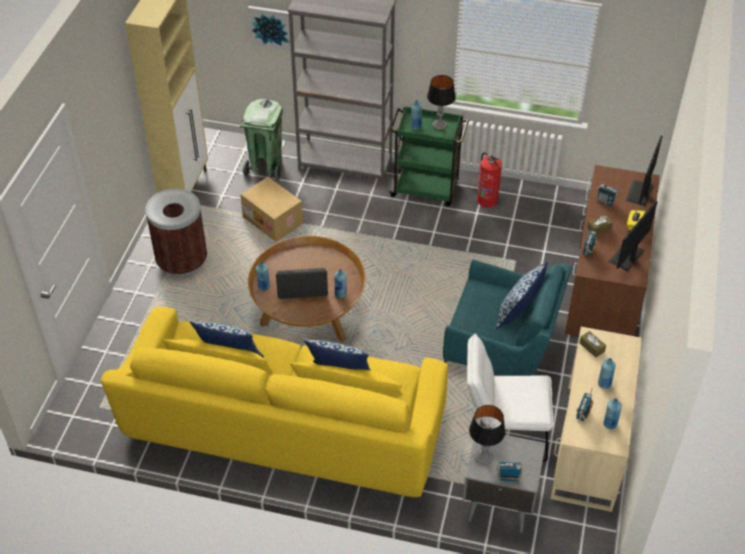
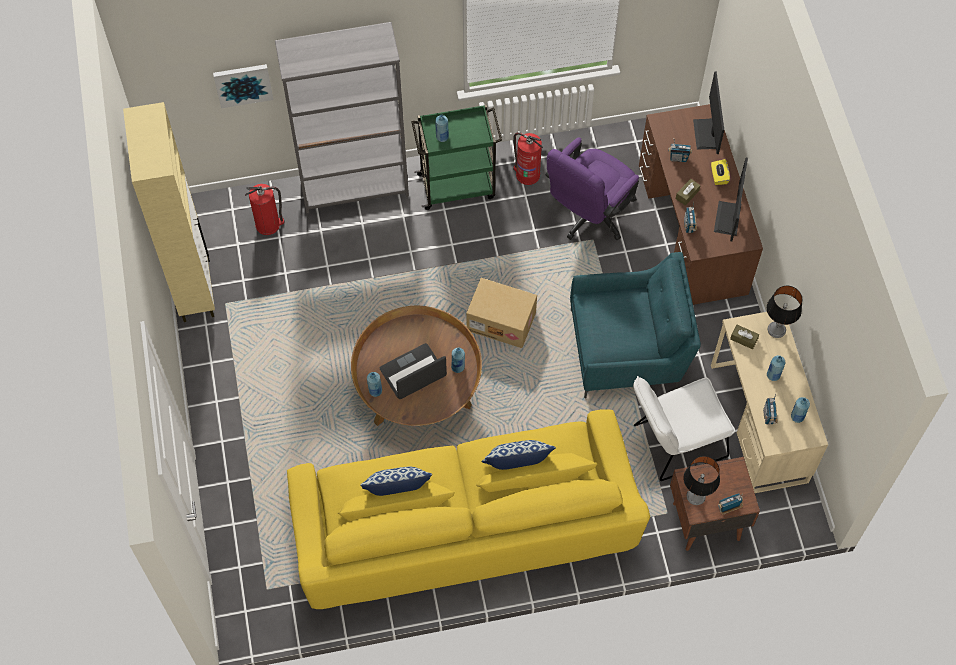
camera: 25 degrees left, 15 degrees up
brown trash can [145,188,207,277] -> none
green trash can [240,99,283,181] -> fire extinguisher [245,184,284,235]
cardboard box [240,177,303,242] -> cardboard box moved to [466,278,537,348]
table lamp [427,75,456,130] -> table lamp moved to [767,286,802,338]
grey nightstand [463,435,546,533] -> brown nightstand [670,457,760,551]
pillow [496,261,548,329] -> none
none -> purple office chair [546,137,639,240]

